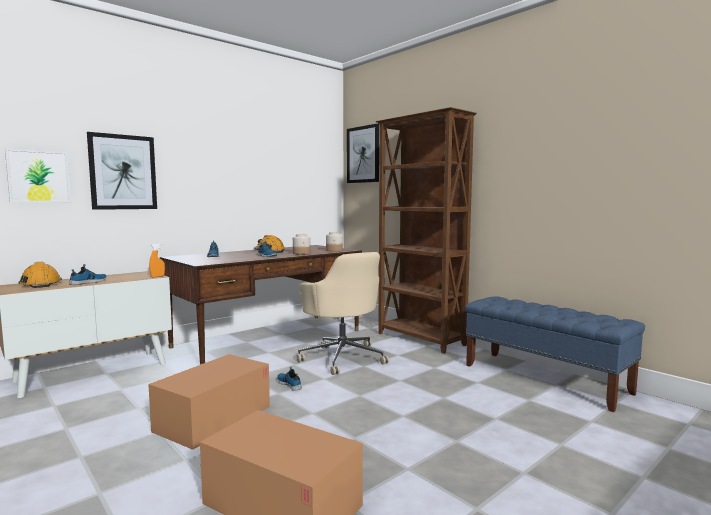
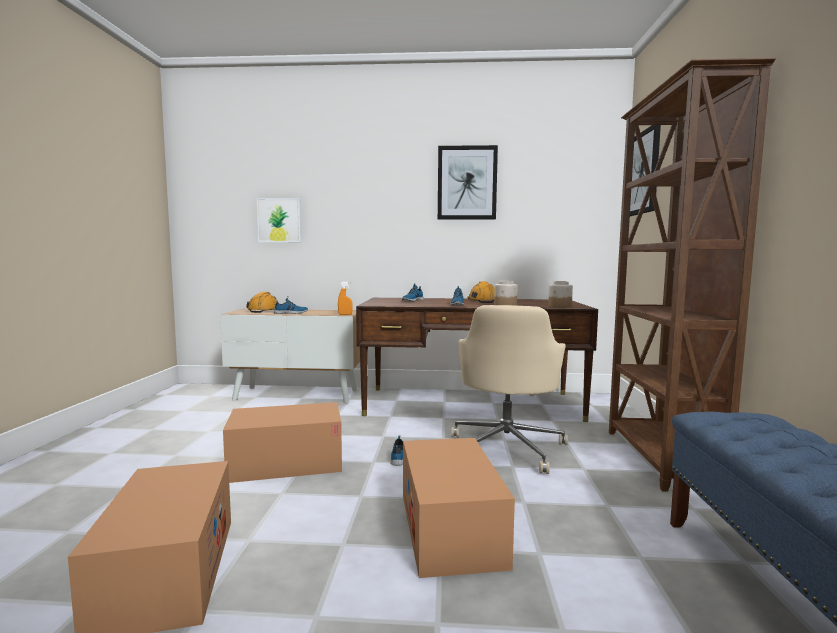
camera: 45 degrees right, 0 degrees up
picture [87,132,157,210] -> picture moved to [438,145,498,220]
none -> cardboard box [403,438,515,578]

